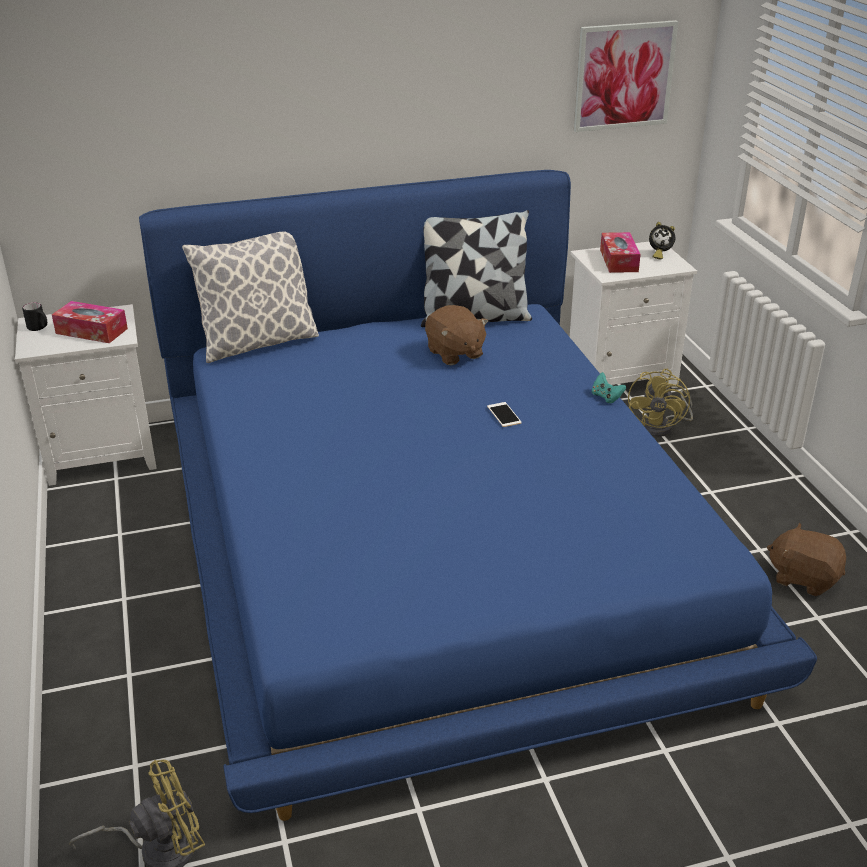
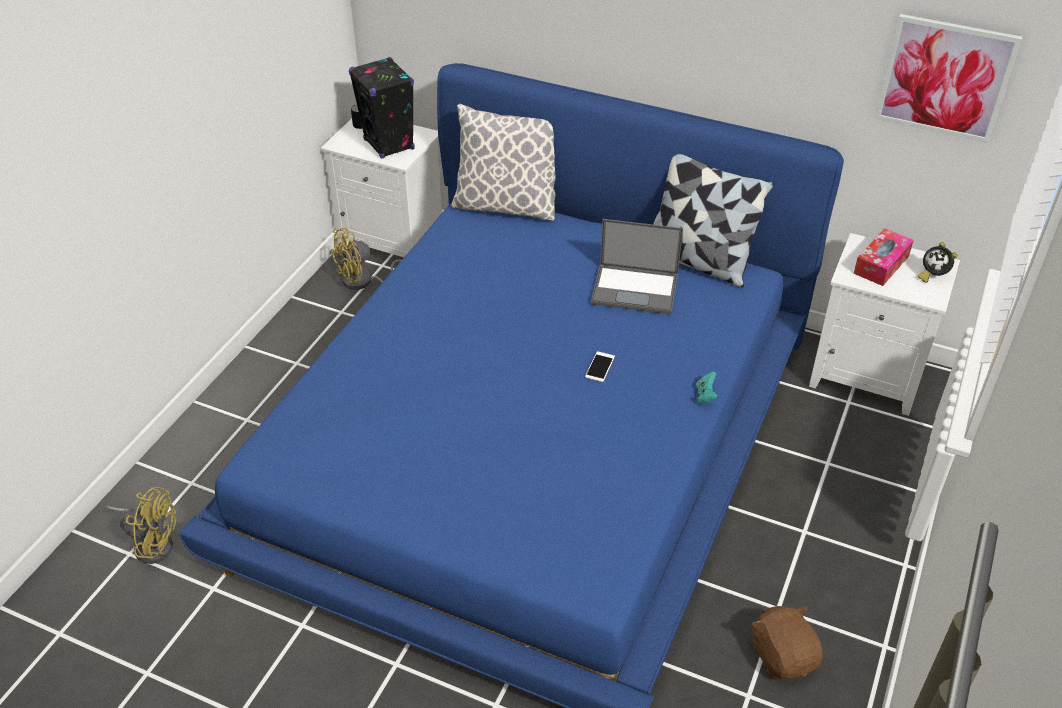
camera: 40 degrees right, 10 degrees up
tissue box [52,301,128,343] -> black speaker [349,57,415,159]
brown plush toy [425,305,488,365] -> laptop [591,219,683,314]
yellow fan [628,369,693,437] -> yellow fan moved to [329,227,401,290]

